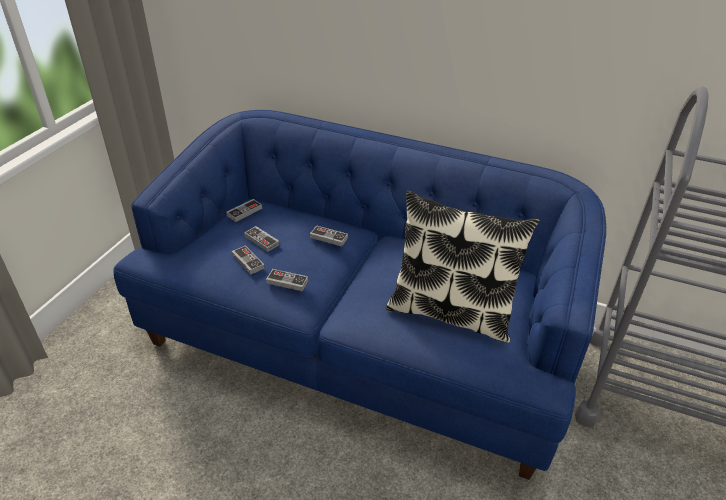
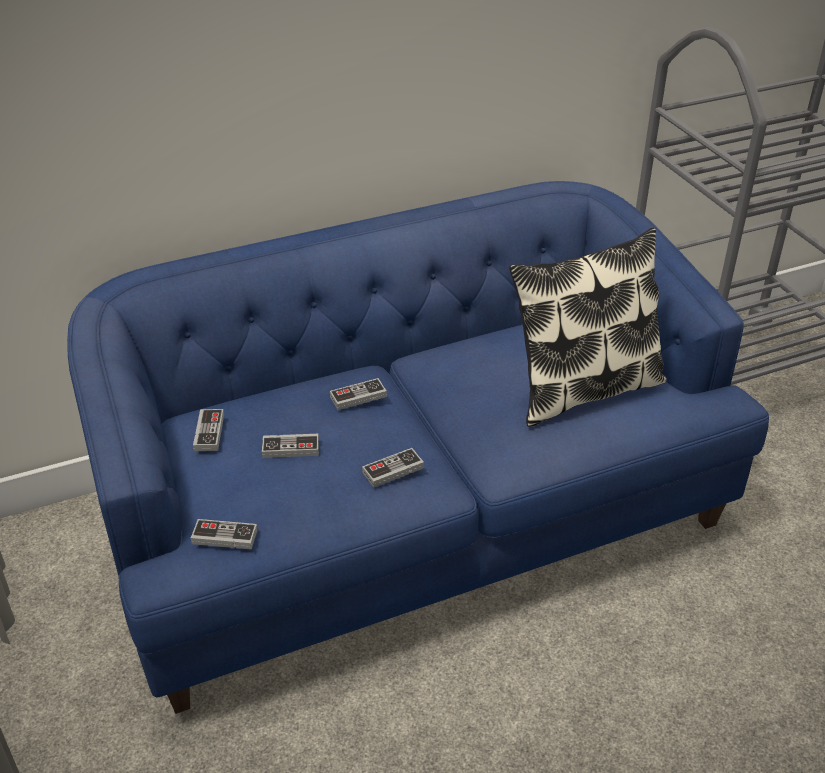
camera: 45 degrees left, 0 degrees up
game controller [232,245,265,275] -> game controller moved to [191,519,258,550]

